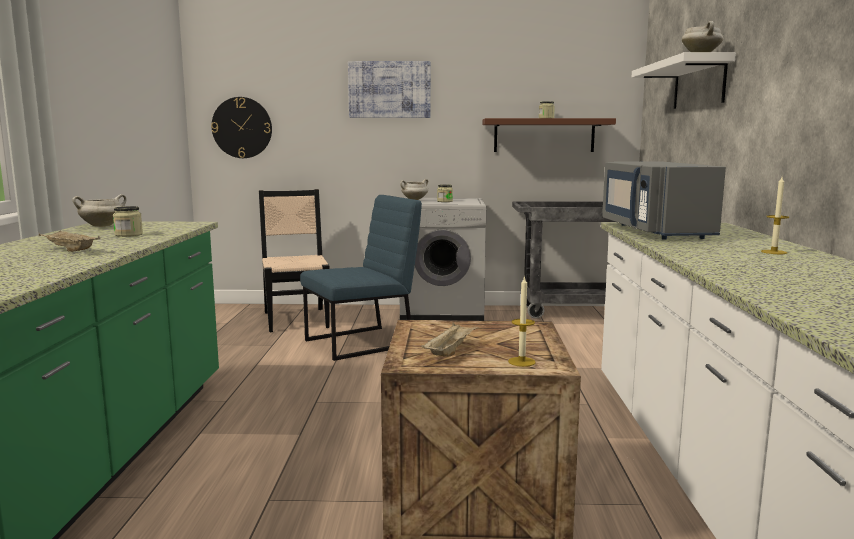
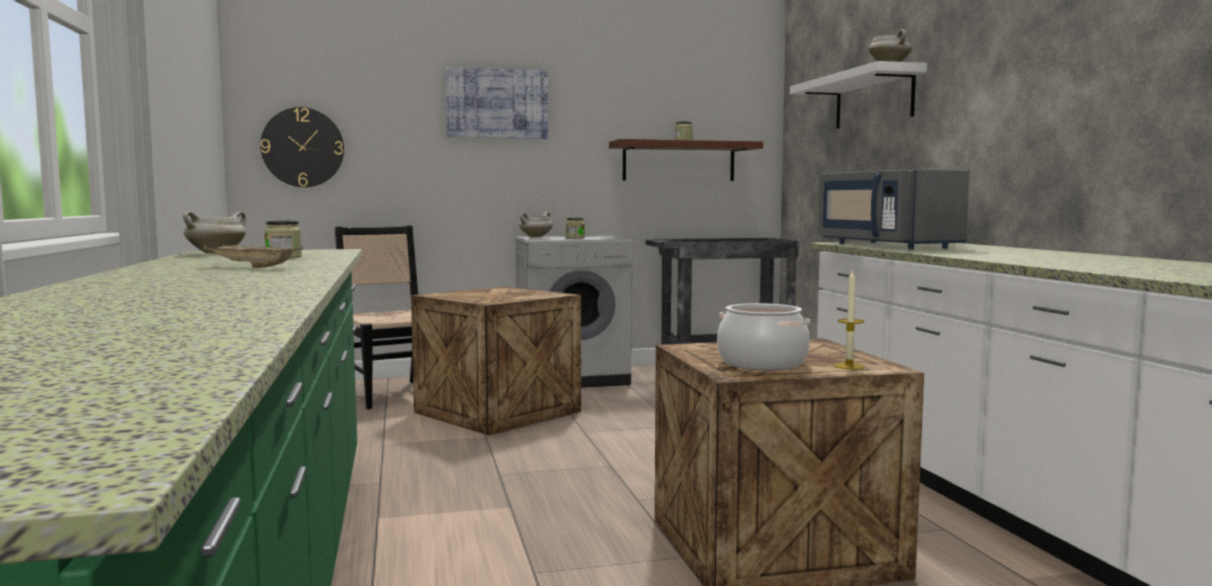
camera: 15 degrees left, 5 degrees down
blue chair [300,195,422,361] -> crate [411,286,581,435]
beige tray [421,322,479,357] -> cooking pot [717,303,810,370]
candle [761,177,789,254] -> none

